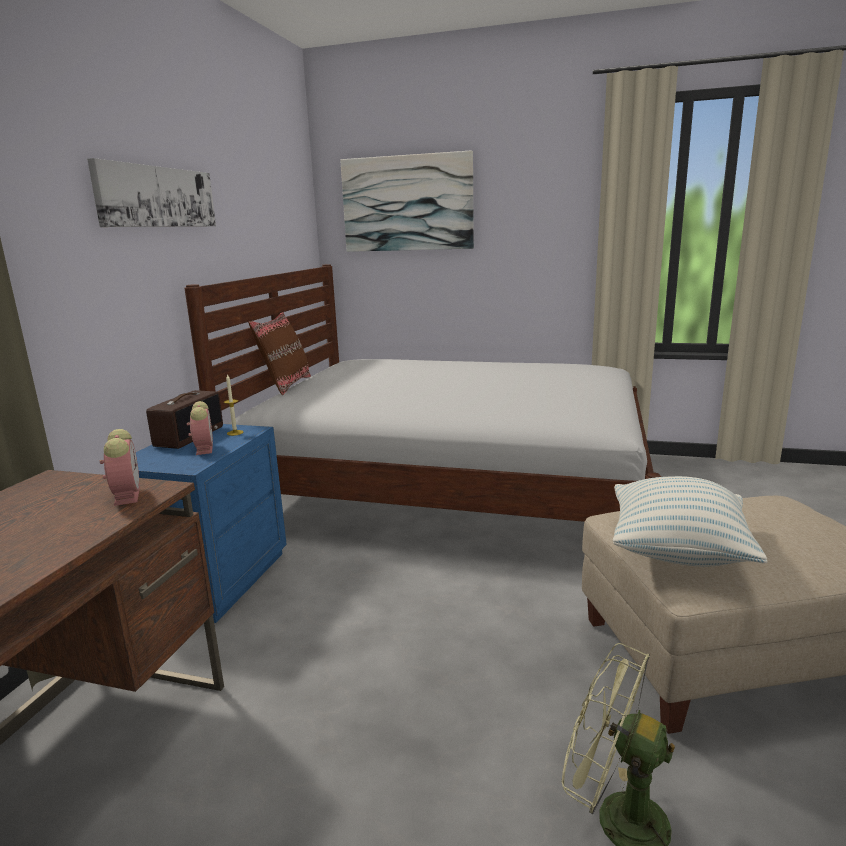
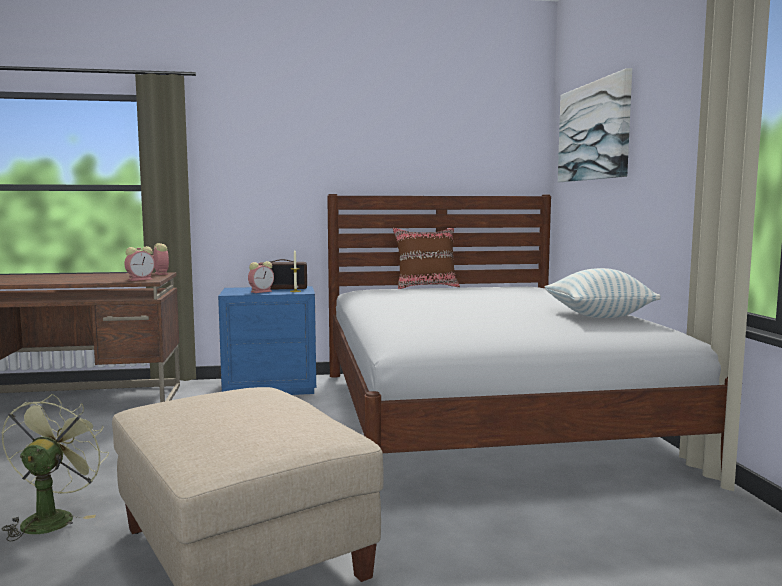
camera: 65 degrees right, 10 degrees down
picture [87,158,216,227] -> none
pillow [613,476,768,567] -> pillow moved to [545,268,661,318]
none -> alarm clock [152,243,169,275]

